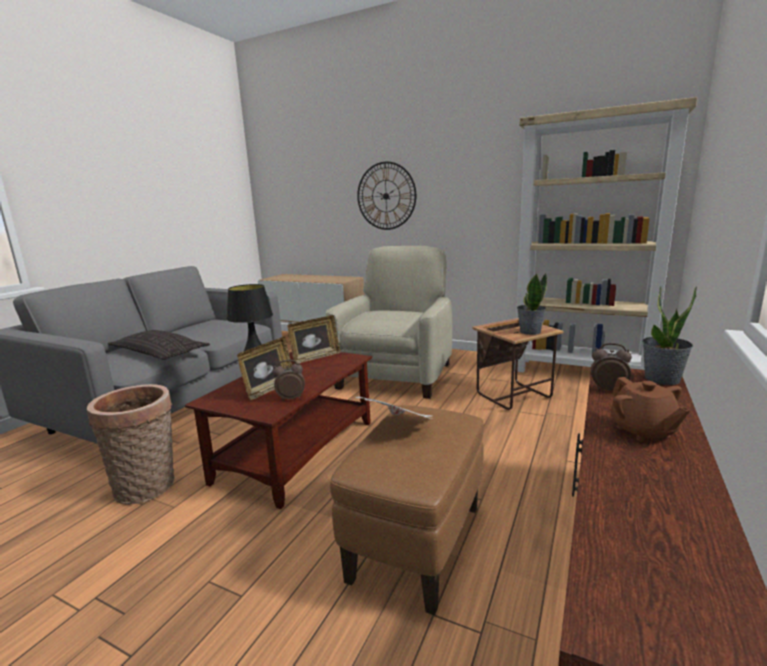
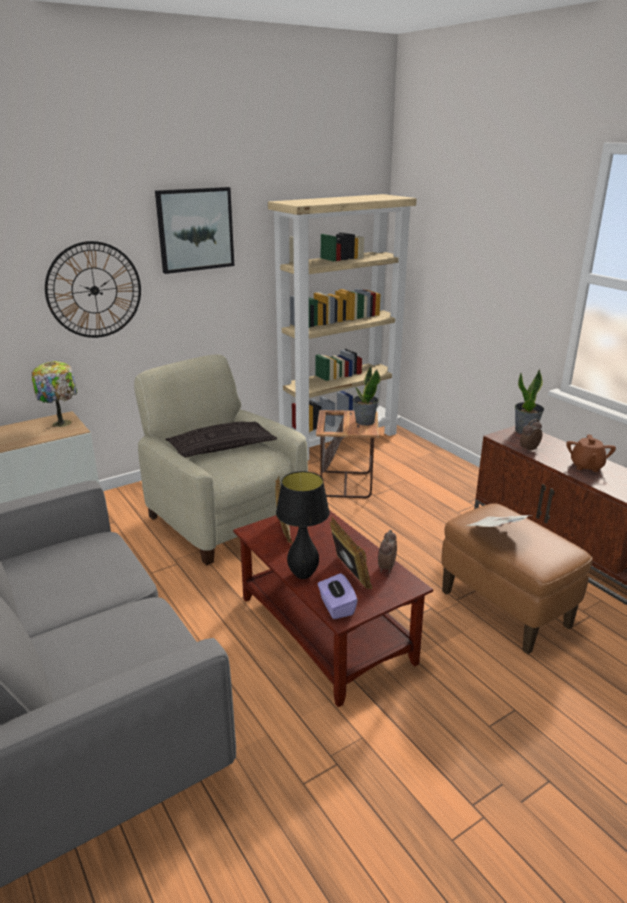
camera: 60 degrees left, 10 degrees up
basket [87,384,174,505] -> none
pillow [108,330,210,360] -> pillow moved to [165,422,277,458]
brown teapot [610,377,690,442] -> brown teapot turned 90 degrees clockwise [566,434,616,472]
none -> table lamp [31,361,77,427]
none -> picture [155,187,234,274]
none -> purple tissue box [318,573,358,619]

